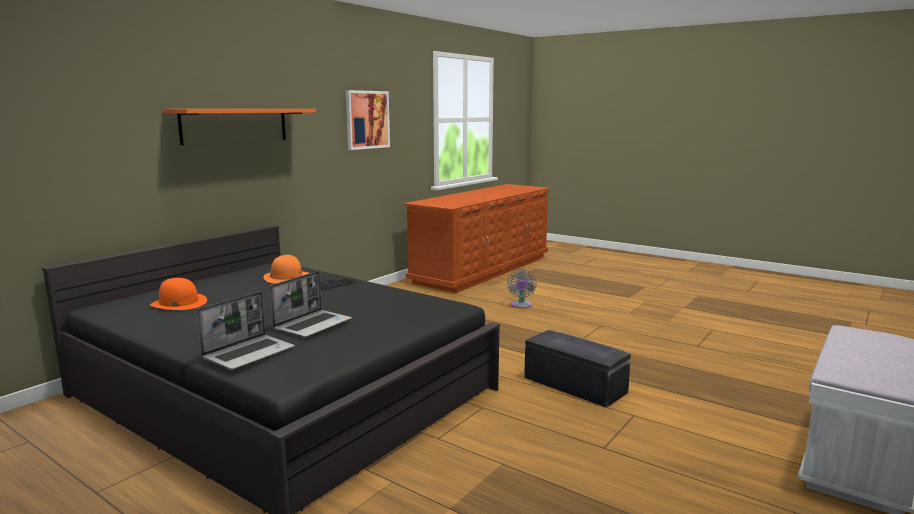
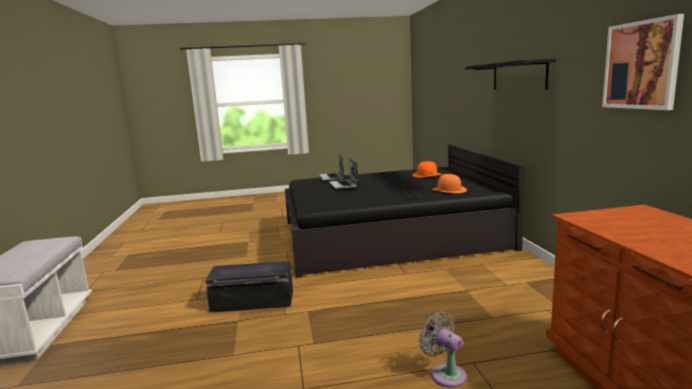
camera: 135 degrees right, 0 degrees up
orange shelf [164,109,316,145] -> black shelf [465,58,556,90]

